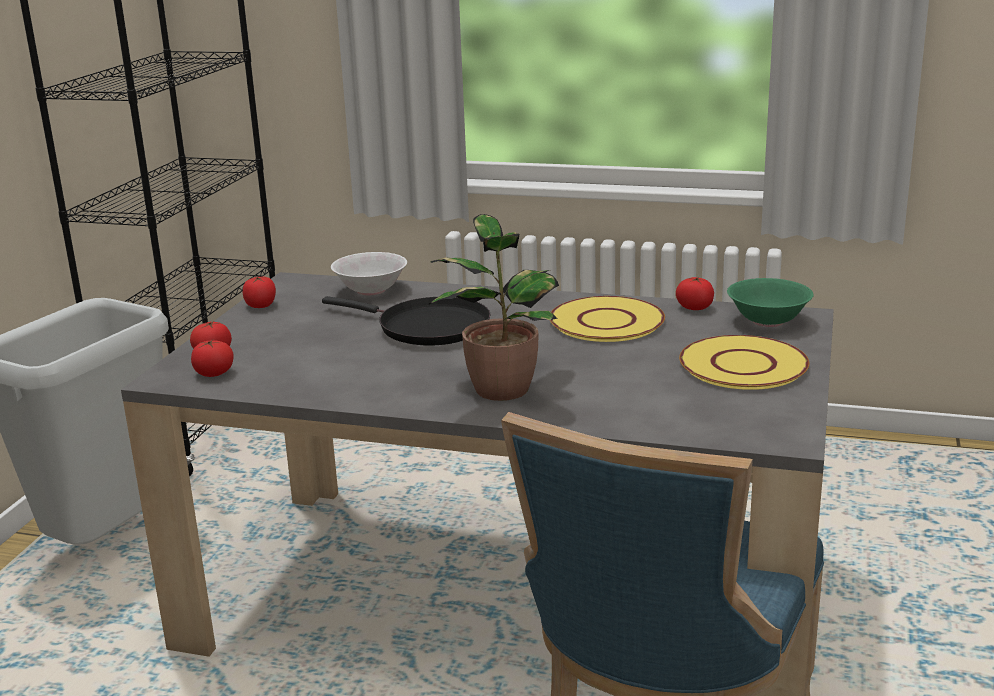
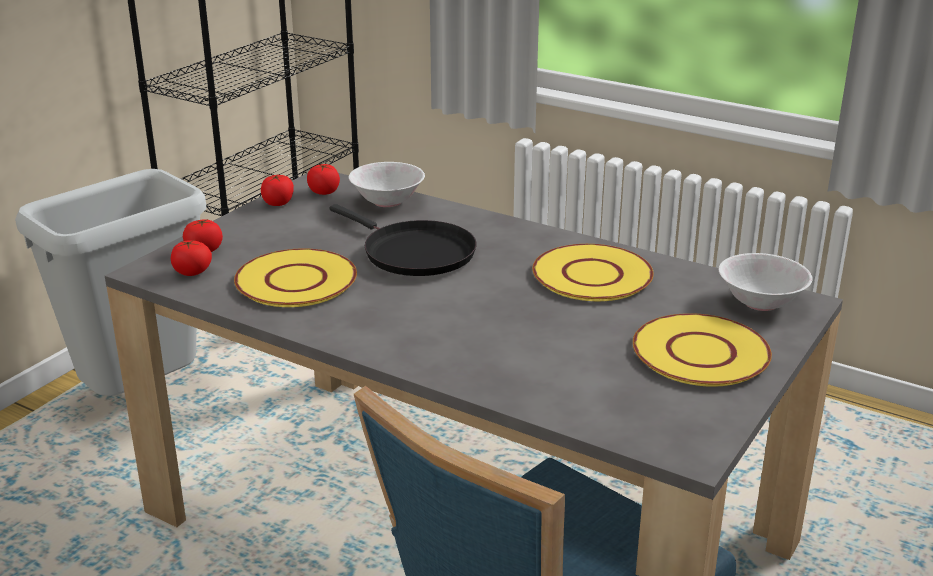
camera: 15 degrees right, 5 degrees up
potted plant [429,214,559,401] -> none
tomato [676,277,714,310] -> tomato moved to [307,164,340,195]
green bowl [727,278,814,327] -> white bowl [719,253,813,311]
none -> yellow plate [234,248,357,307]

